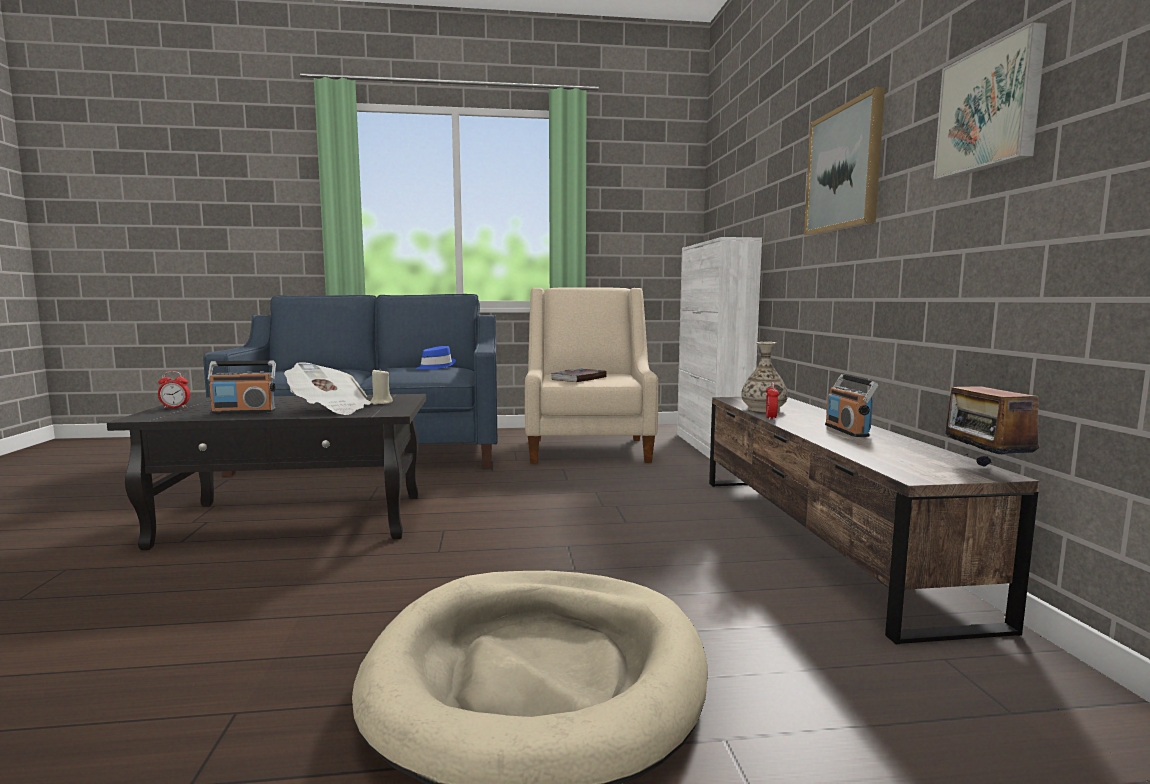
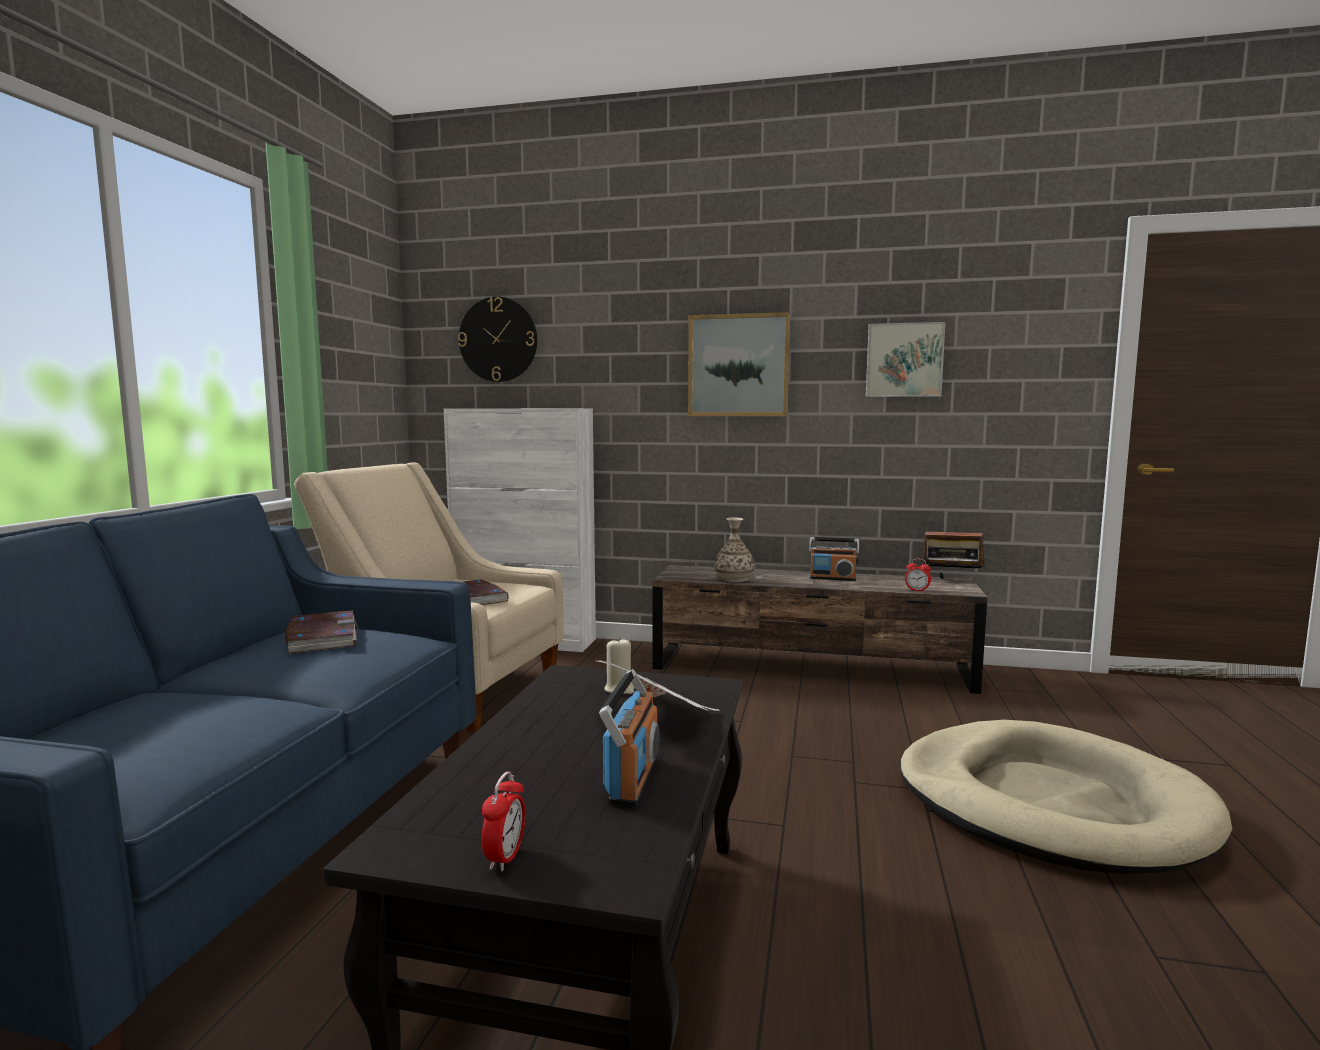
camera: 70 degrees left, 0 degrees up
blue hat [416,346,456,369] -> book [285,611,358,653]
alarm clock [766,382,779,420] -> alarm clock moved to [905,558,931,592]
none -> wall clock [458,296,537,382]

